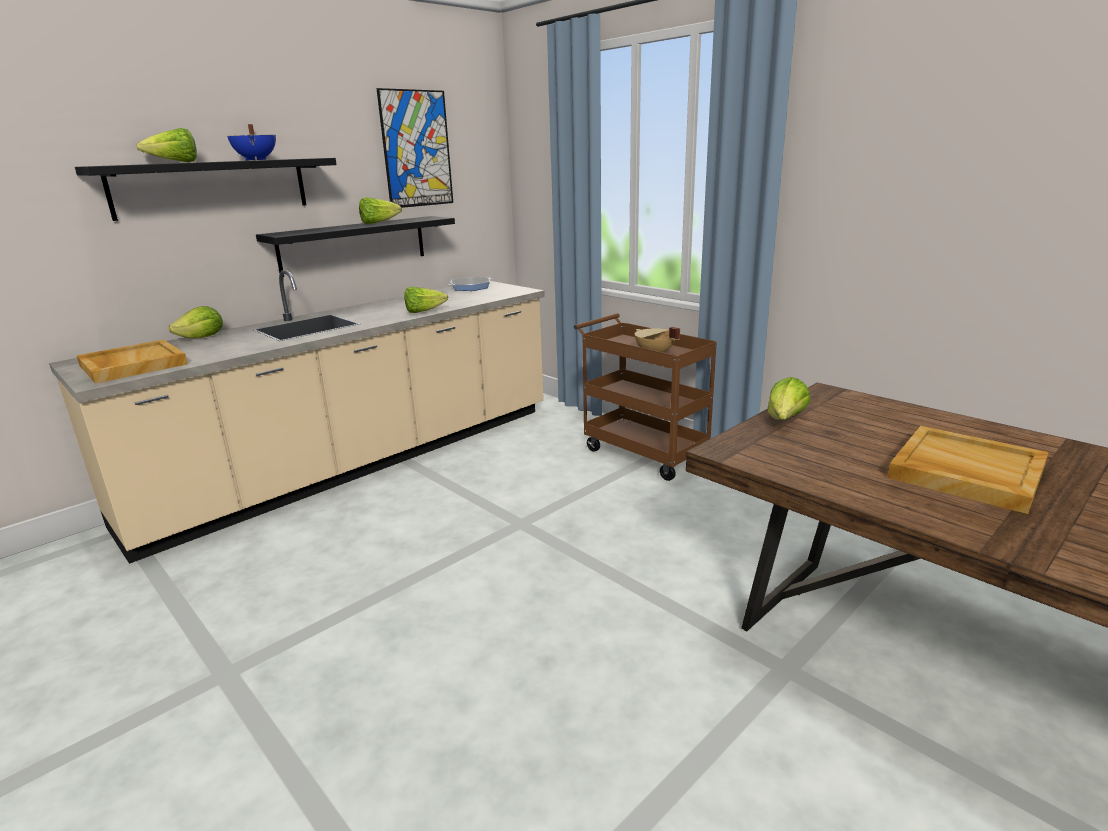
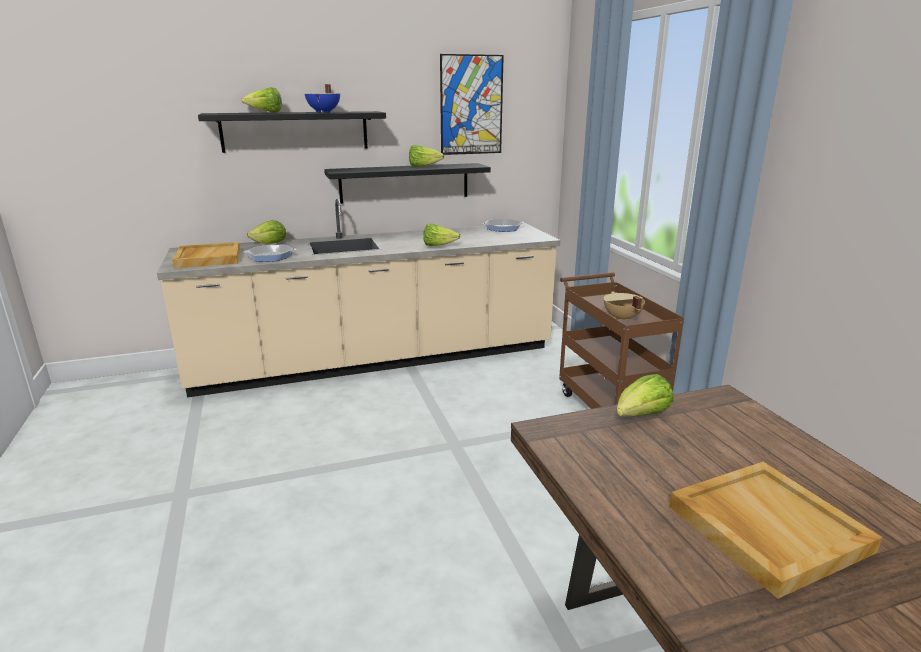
camera: 25 degrees right, 0 degrees up
none -> frying pan [243,245,296,262]

